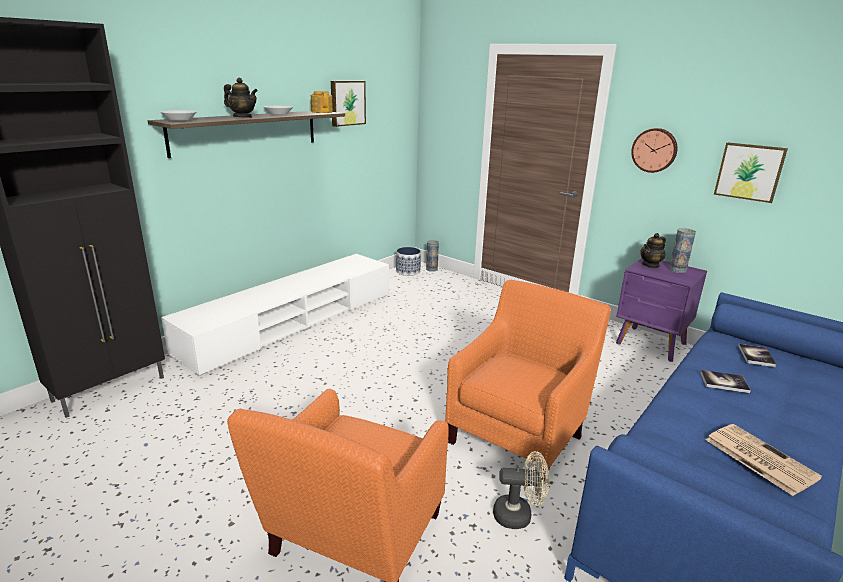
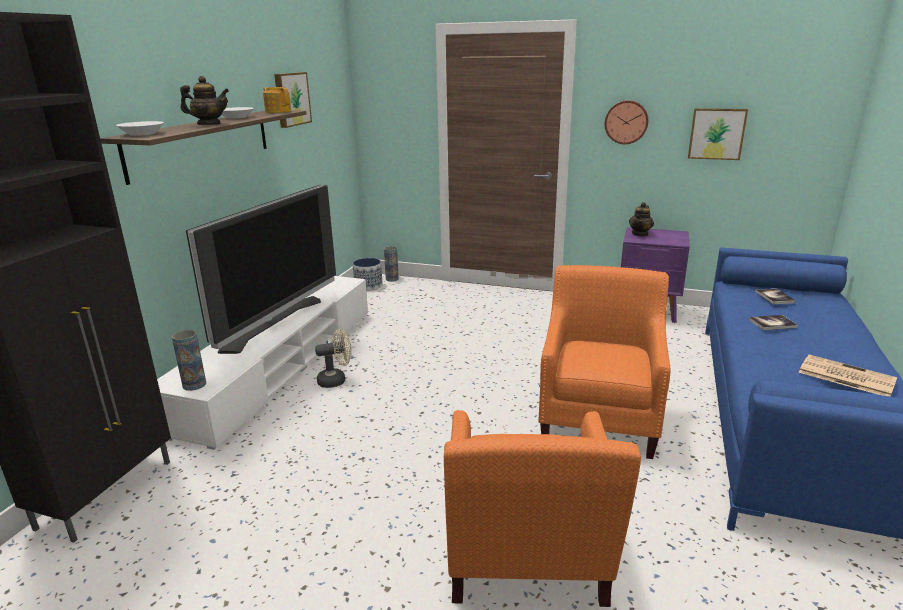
camera: 20 degrees left, 0 degrees up
beige fan [493,451,549,529] -> beige fan moved to [315,329,352,388]
vase [669,228,696,273] -> vase moved to [172,330,206,391]
none -> television [186,185,336,354]

